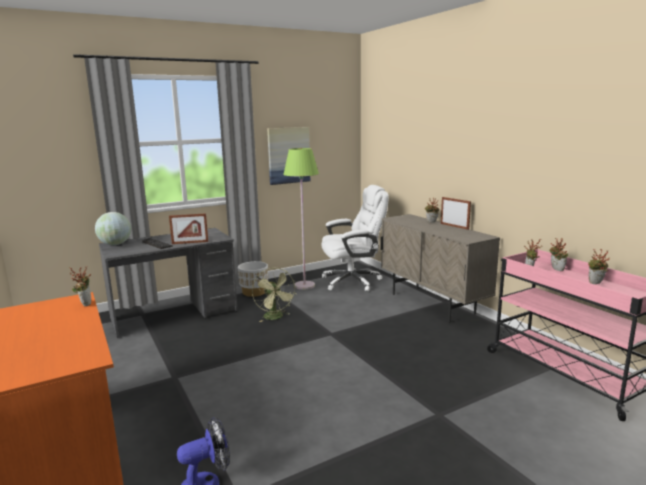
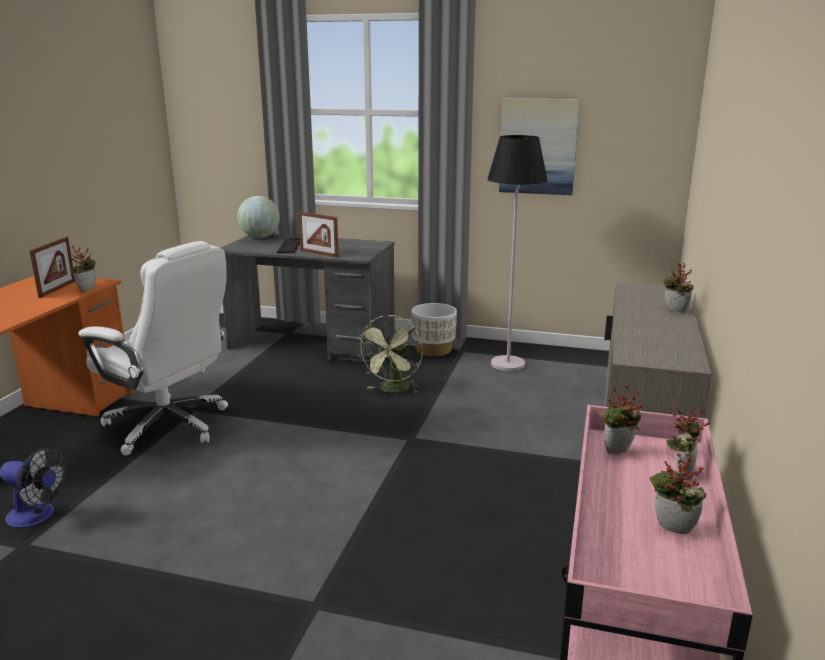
camera: 45 degrees right, 5 degrees up
green floor lamp [283,148,319,290] -> black floor lamp [487,135,547,371]
white office chair [322,185,389,291] -> white office chair moved to [78,241,228,455]
picture frame [441,197,471,230] -> picture frame moved to [29,237,75,298]

